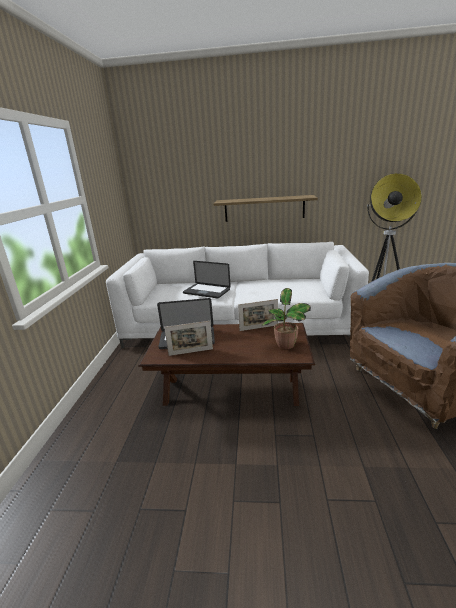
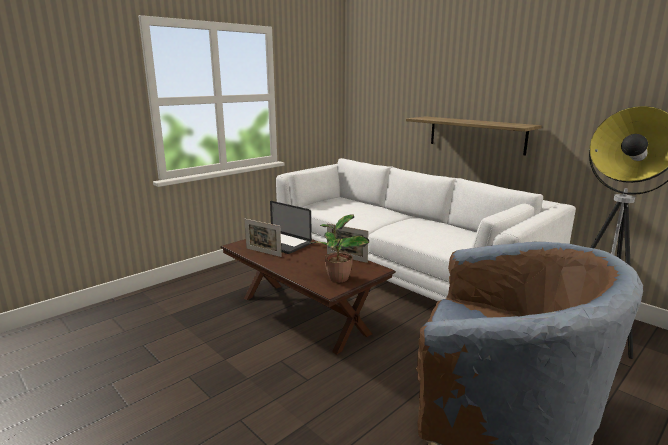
camera: 40 degrees right, 5 degrees down
laptop [183,261,231,298] -> none

